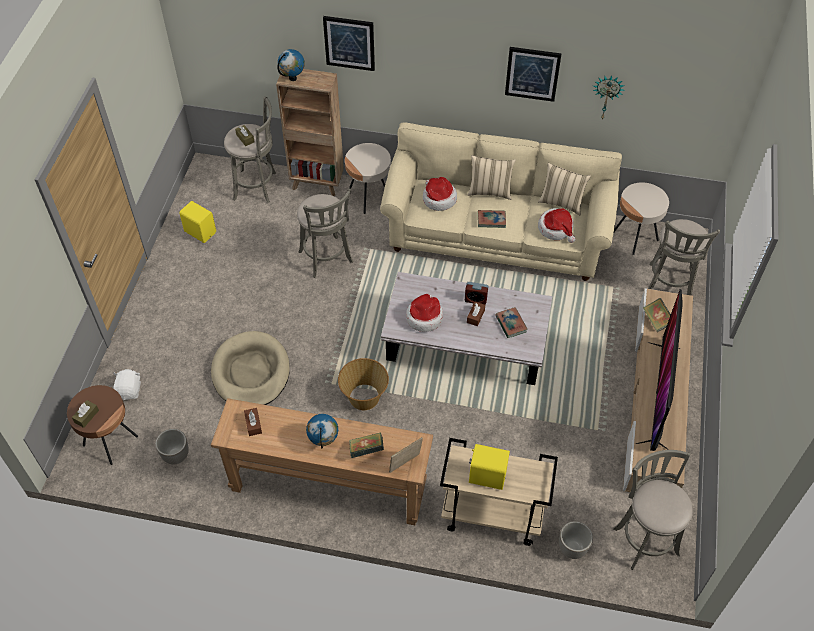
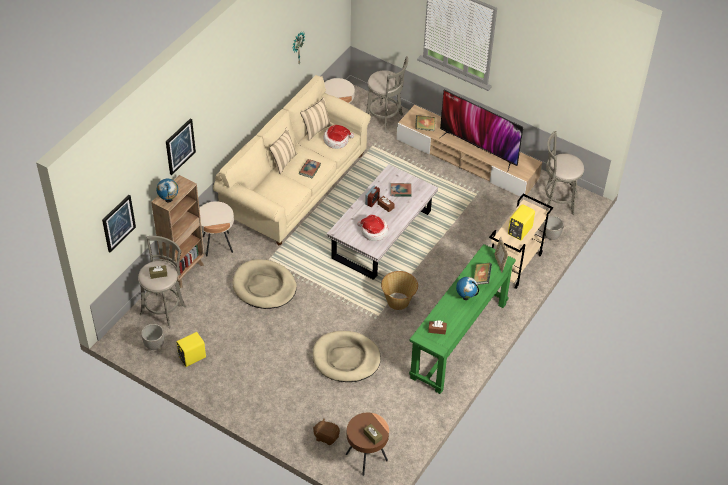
camera: 70 degrees left, 5 degrees down
white plush toy [113,369,141,400] -> brown plush toy [313,419,340,445]
planter [155,429,189,464] -> planter moved to [141,324,164,350]
brown console table [211,398,433,525] -> green console table [409,244,516,394]
grey stool [297,188,354,278] -> beige dog bed [232,259,297,309]
hat [423,177,457,211] -> none
picture [505,47,562,102] -> picture moved to [102,195,136,252]

